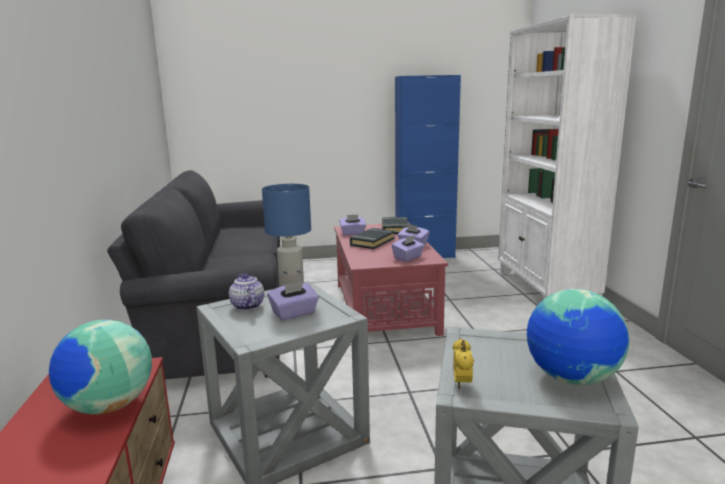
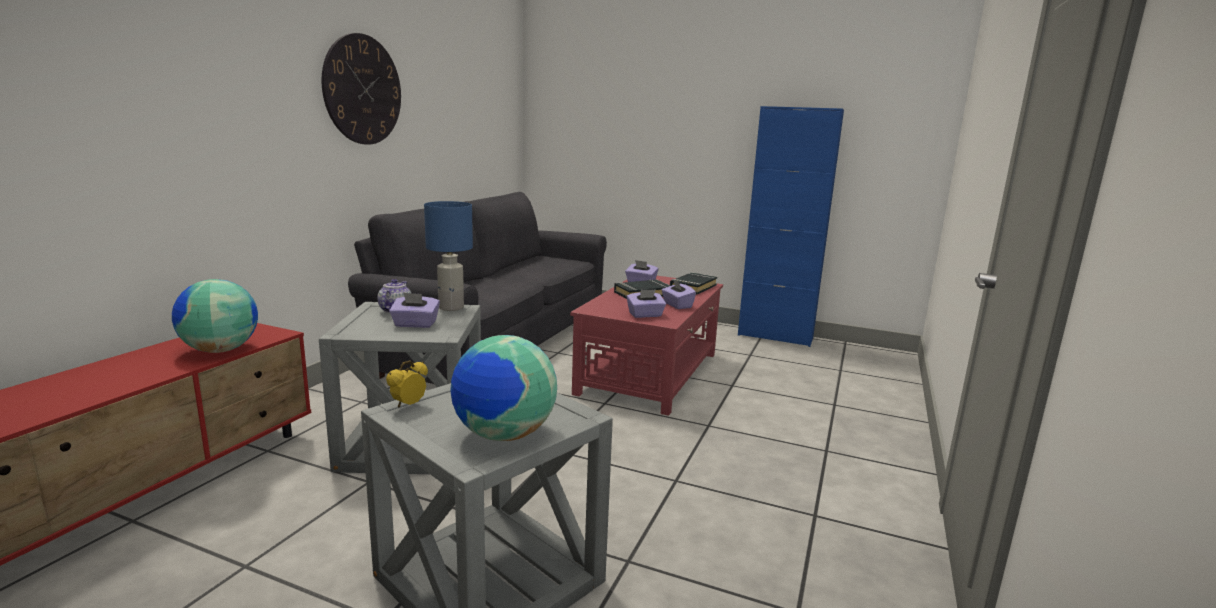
camera: 30 degrees right, 0 degrees up
white bookcase [498,14,637,300] -> none
none -> wall clock [322,33,401,145]

